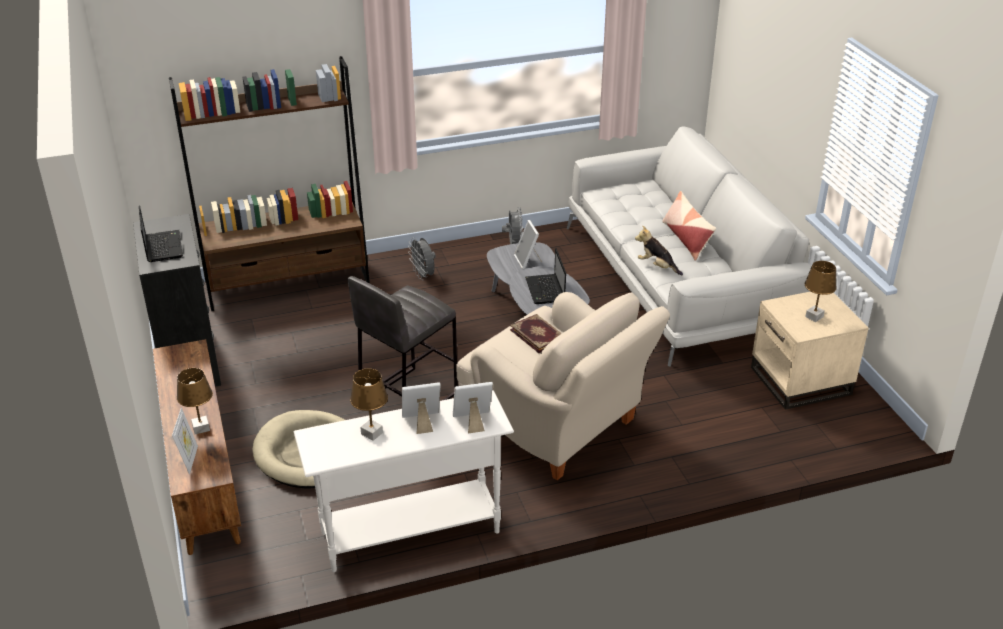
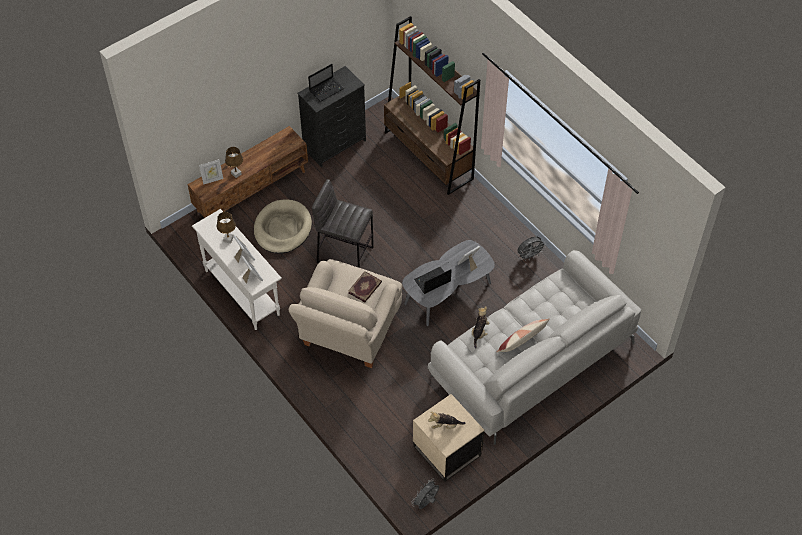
camera: 70 degrees right, 20 degrees up
grey fan [408,237,436,280] -> grey fan moved to [412,479,439,509]
brown table lamp [805,261,837,322] -> plush toy [428,412,465,429]

